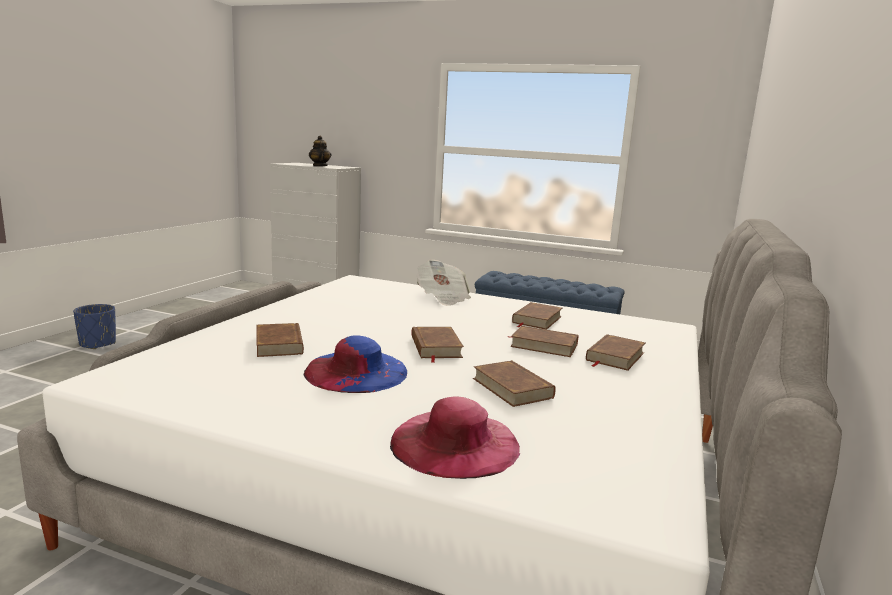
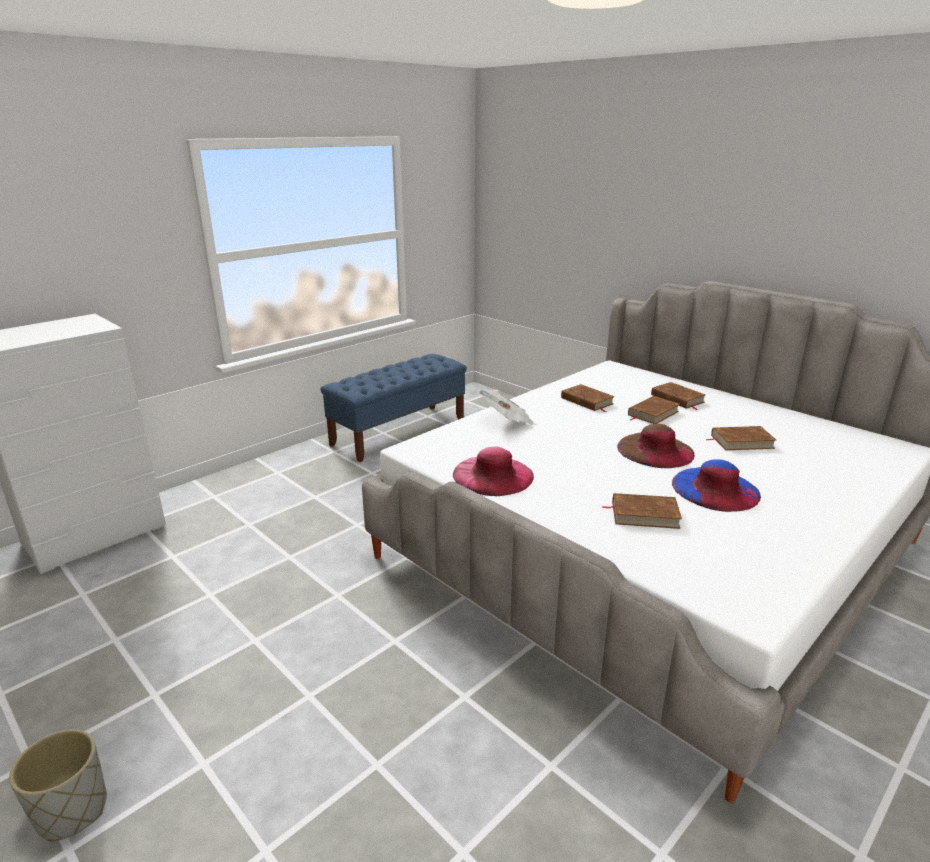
camera: 65 degrees left, 10 degrees up
blue planter [73,304,116,349] -> grey planter [9,729,107,841]
teapot [309,135,332,166] -> none
pink hat [390,396,520,479] -> pink hat moved to [453,447,534,496]
brown book [411,327,464,363] -> brown hat [617,424,695,468]

